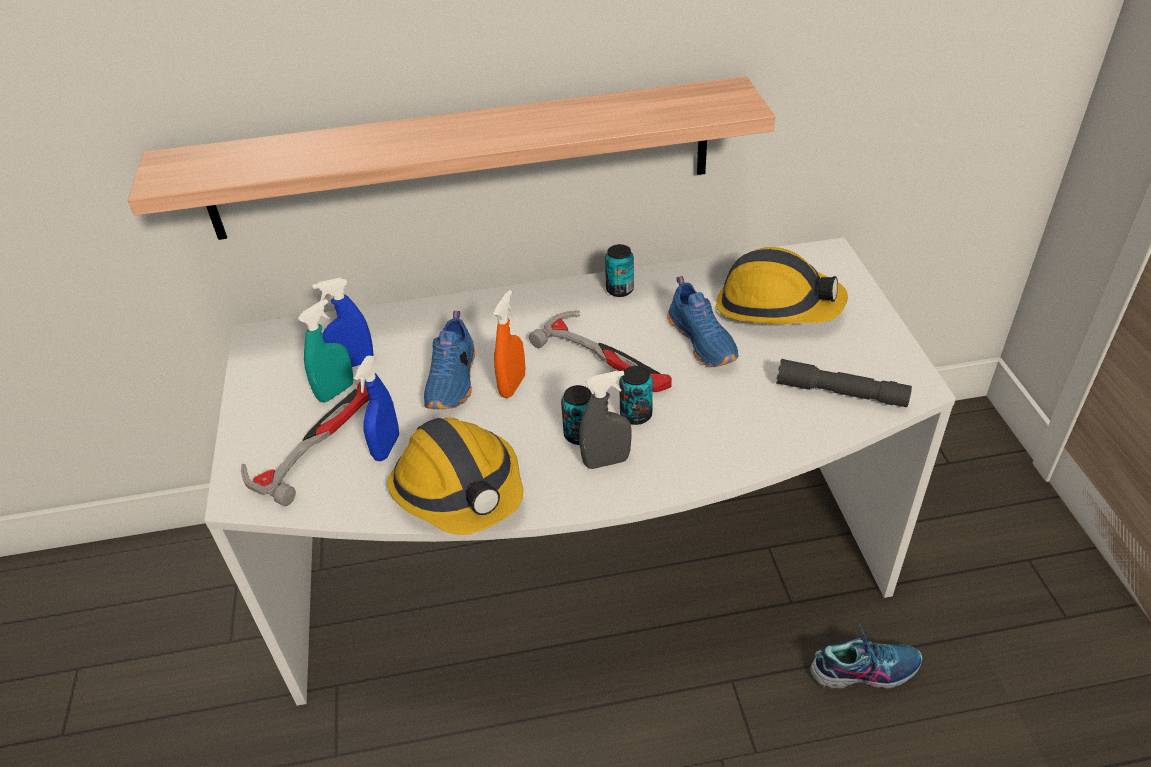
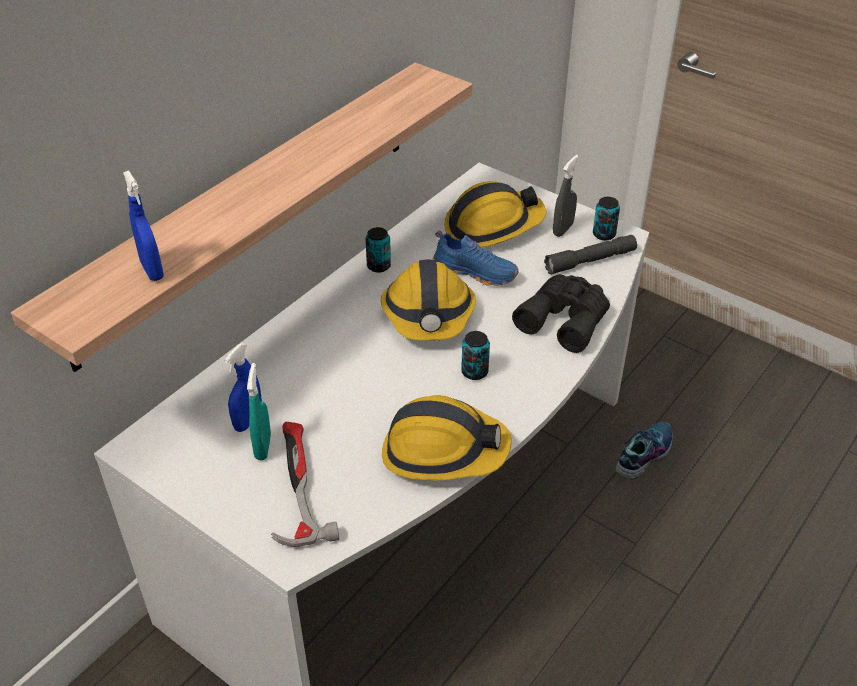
camera: 45 degrees left, 0 degrees up
blue spray bottle [354,356,399,461] -> blue spray bottle moved to [123,170,164,281]
blue shoe [424,311,475,409] -> none
orange spray bottle [493,290,525,398] -> none
hammer [529,310,672,392] -> hard hat [381,259,476,341]
grey spray bottle [579,371,632,469] -> grey spray bottle moved to [553,155,578,237]
can [619,366,653,425] -> can moved to [593,197,620,241]
none -> black binoculars [512,274,610,353]

